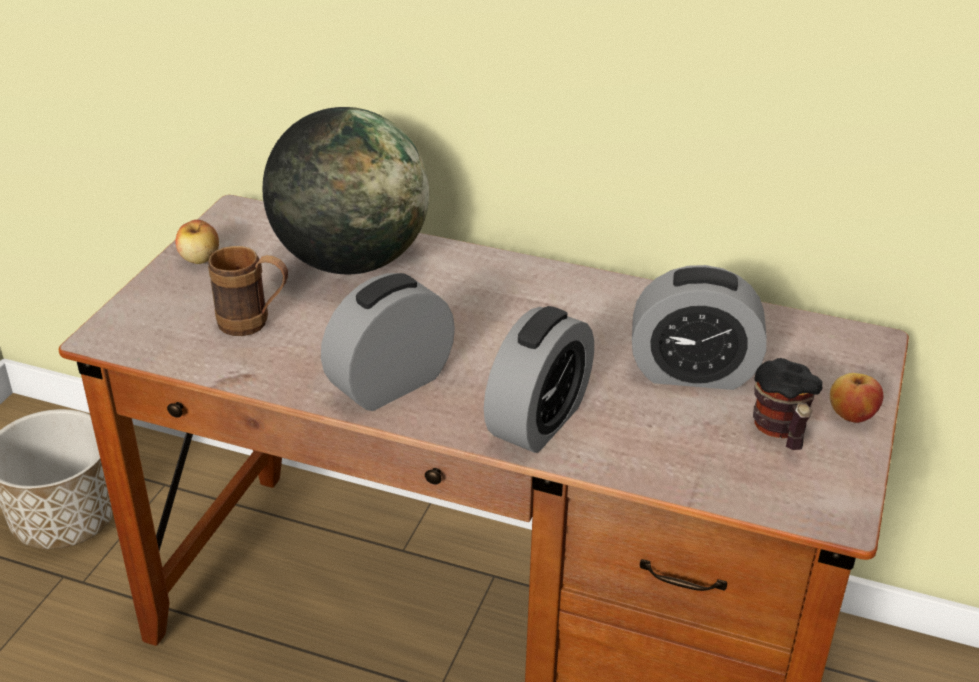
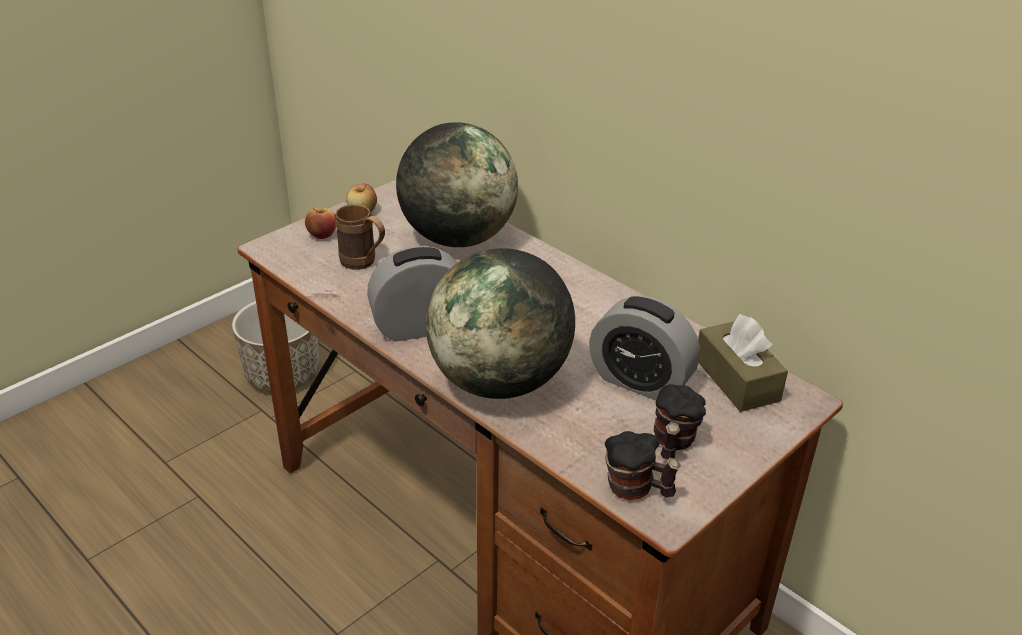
camera: 25 degrees right, 0 degrees up
alarm clock [484,306,594,453] -> globe [426,248,575,399]
apple [830,373,883,423] -> apple moved to [305,208,336,239]
none -> mug [605,431,681,500]
none -> brown tissue box [698,314,788,412]

